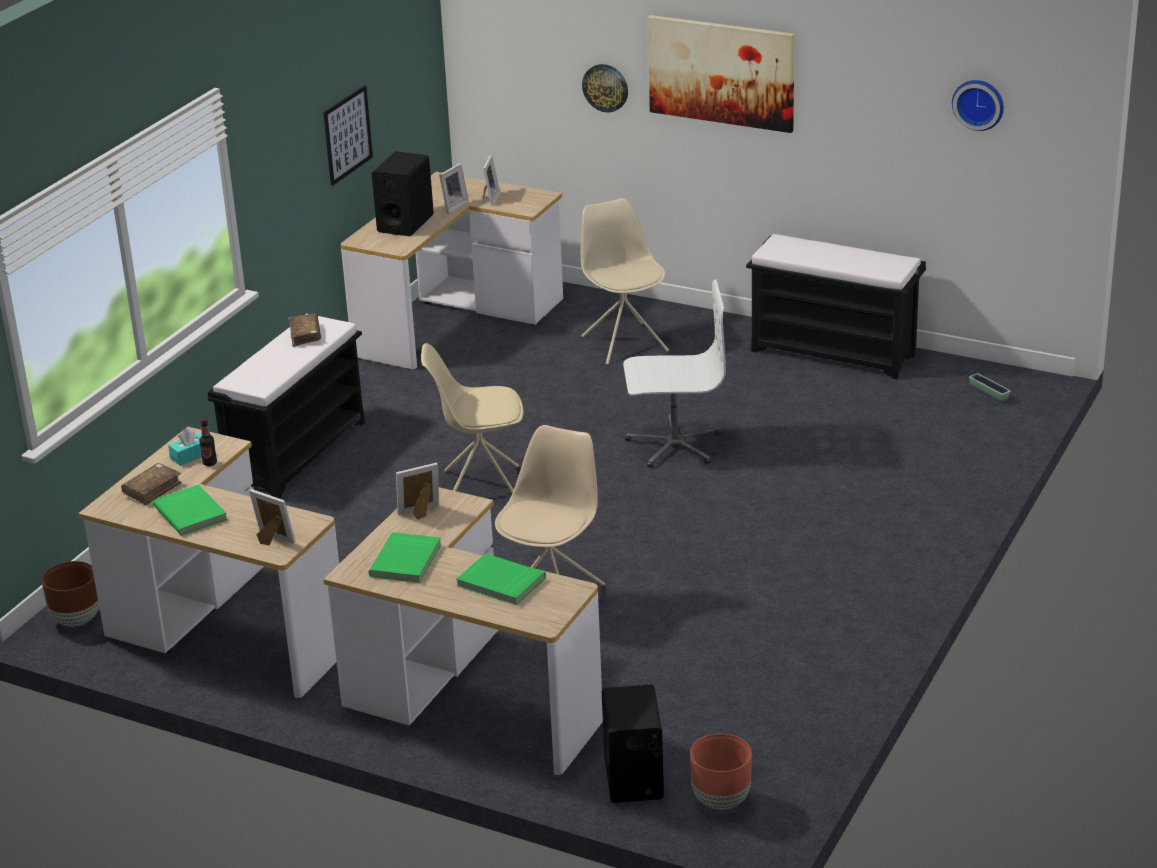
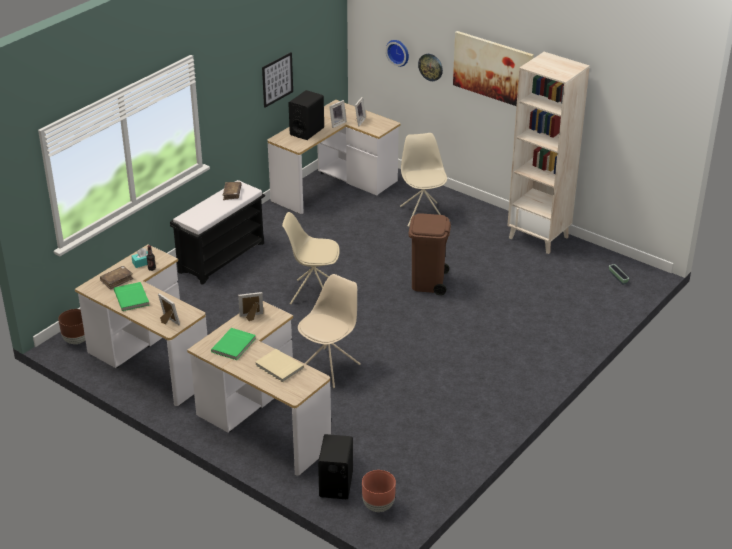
camera: 10 degrees right, 5 degrees up
green book [456,553,546,605] -> beige book [255,349,304,383]
white office chair [623,279,726,468] -> brown trash can [408,213,451,295]
black bench [746,234,926,379] -> beige bookcase [507,52,590,254]
wall clock [952,80,1004,131] -> wall clock moved to [386,40,409,67]

